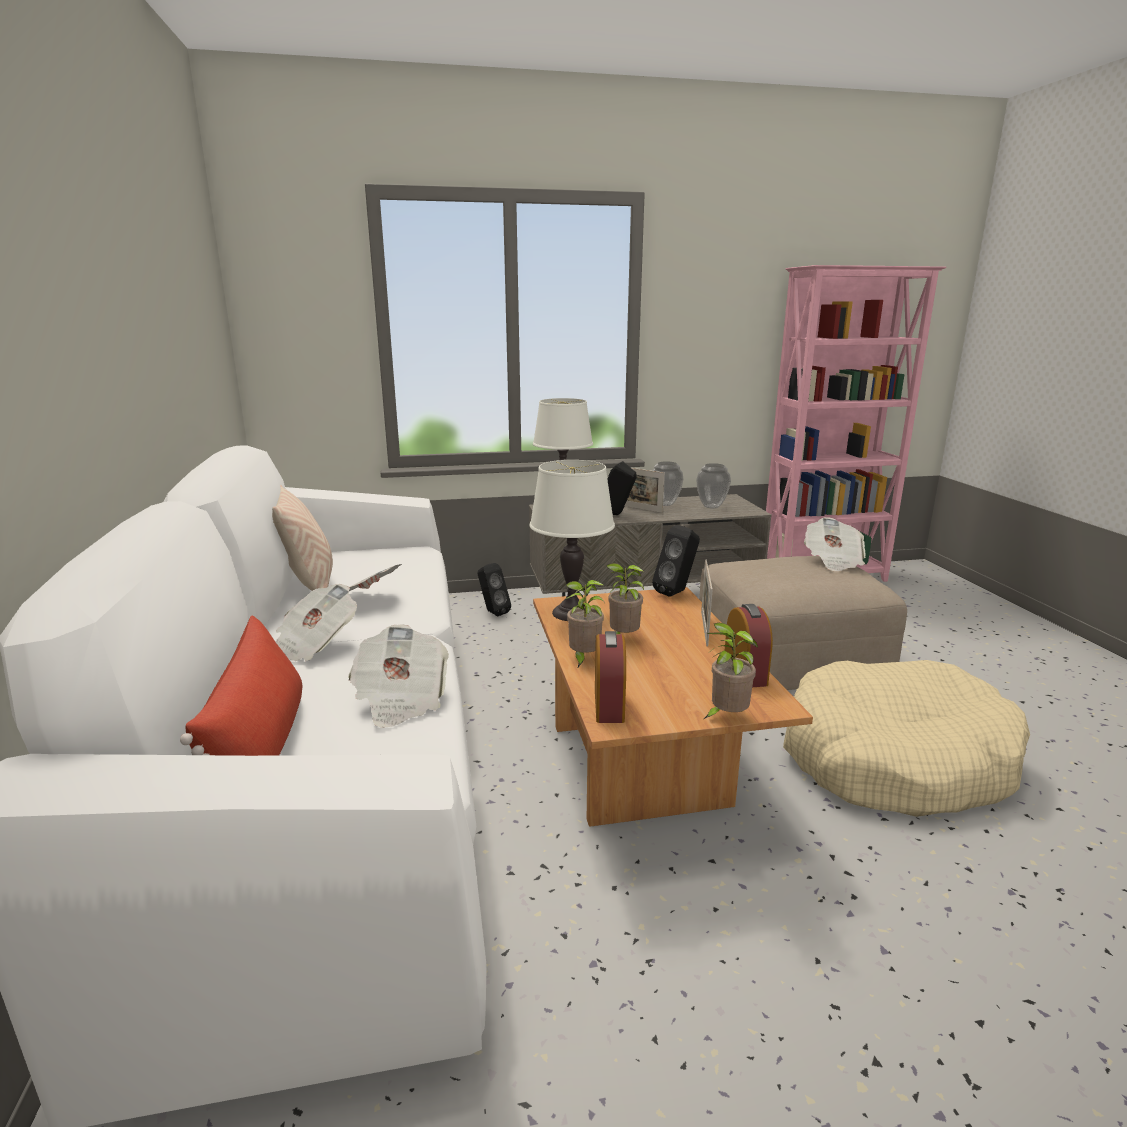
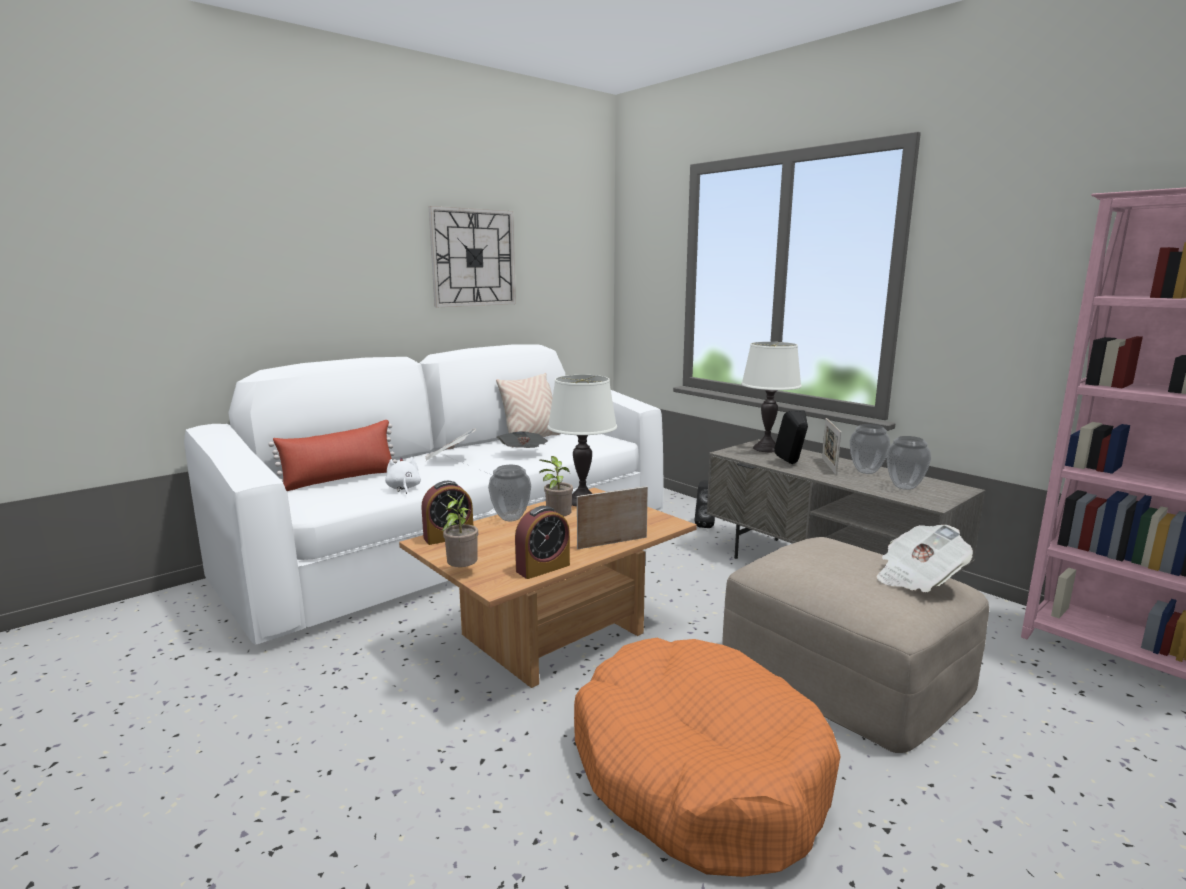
camera: 60 degrees right, 5 degrees down
newspaper [348,624,449,728] -> white plush toy [385,457,421,494]
potted plant [565,580,605,667] -> vase [488,465,531,521]
black speaker [652,525,700,597] -> none
beige dog bed [783,660,1030,817] -> orange dog bed [574,638,841,877]
none -> wall clock [429,206,516,307]

